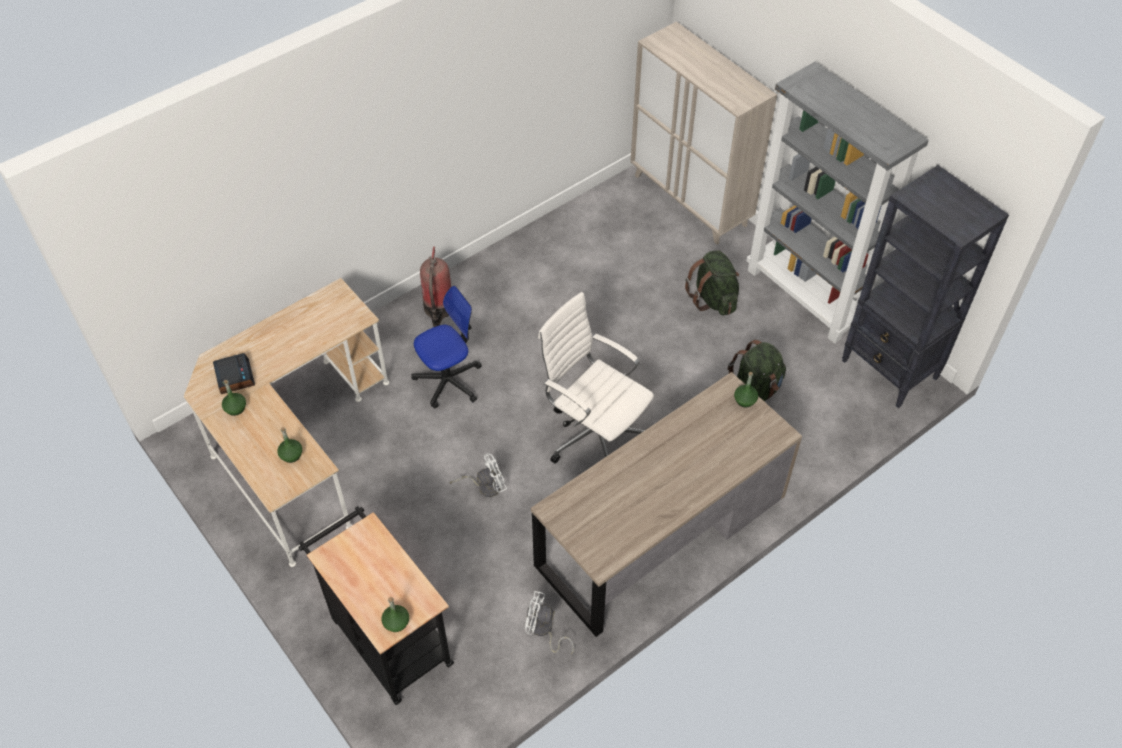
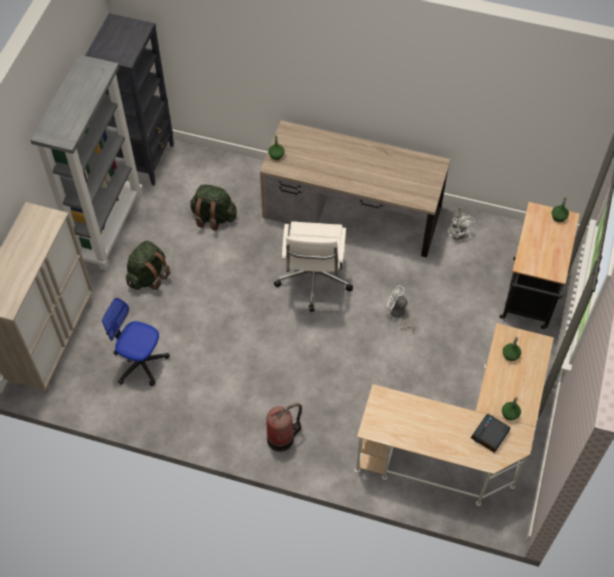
camera: 125 degrees left, 5 degrees up
office chair [412,286,482,408] -> office chair moved to [102,298,170,386]

